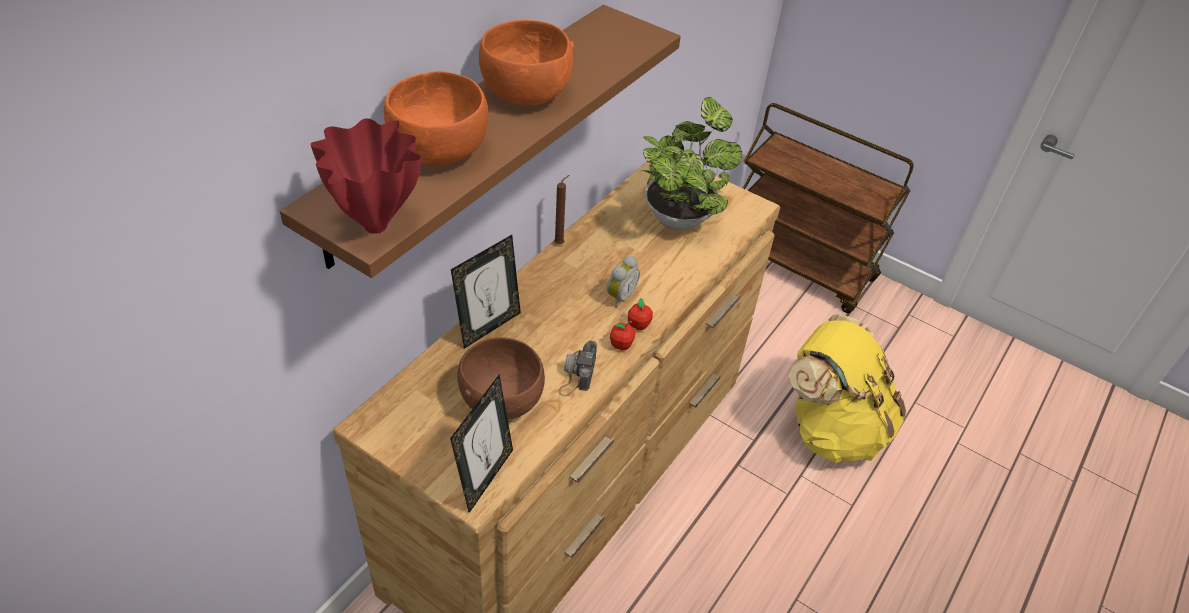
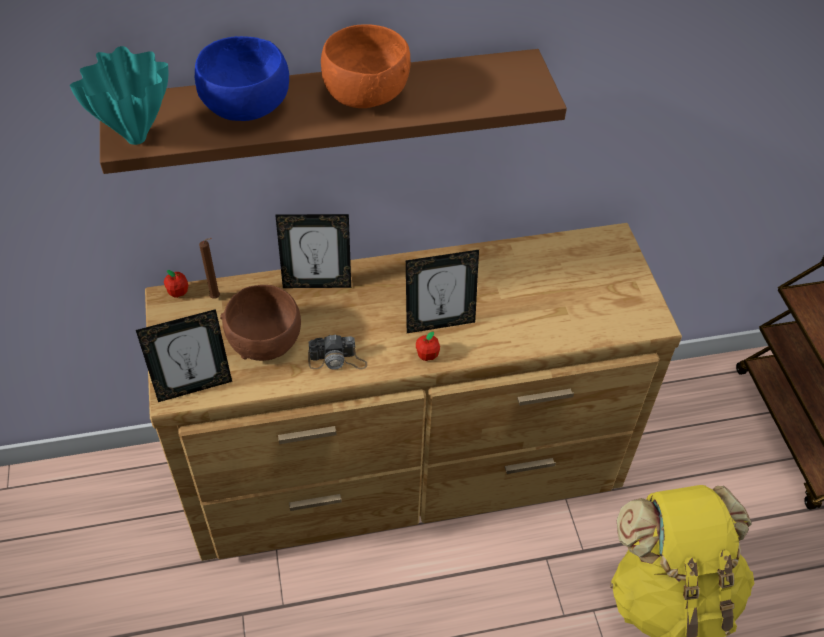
camera: 45 degrees right, 5 degrees up
red vase [310,118,421,234] -> turquoise vase [70,46,168,145]
orange bowl [384,71,488,166] -> blue bowl [195,36,289,121]
brown candle [554,175,569,244] -> brown candle moved to [199,238,220,298]
camera [558,340,597,396] -> camera turned 150 degrees counterclockwise [308,334,367,370]
alarm clock [607,256,640,308] -> picture frame [406,250,479,333]
apple [610,321,635,350] -> apple moved to [164,270,188,298]
potted plant [641,97,742,231] -> none

